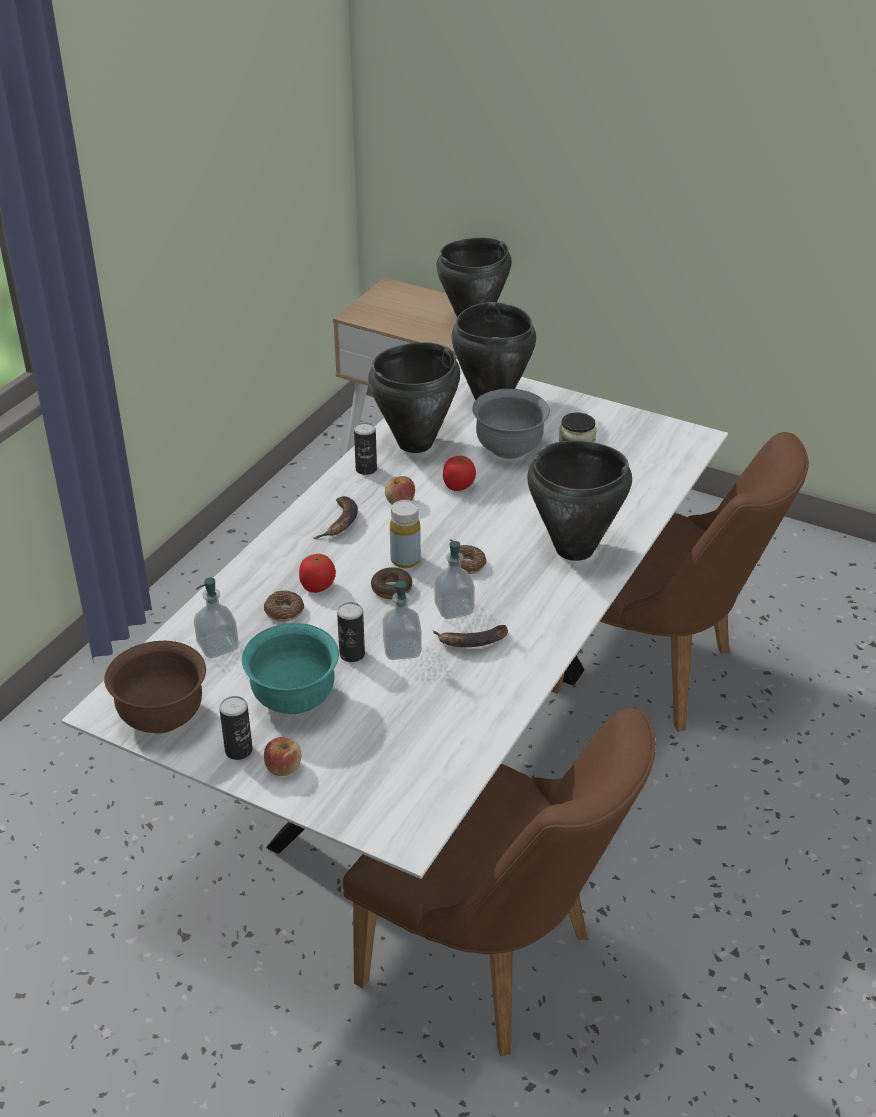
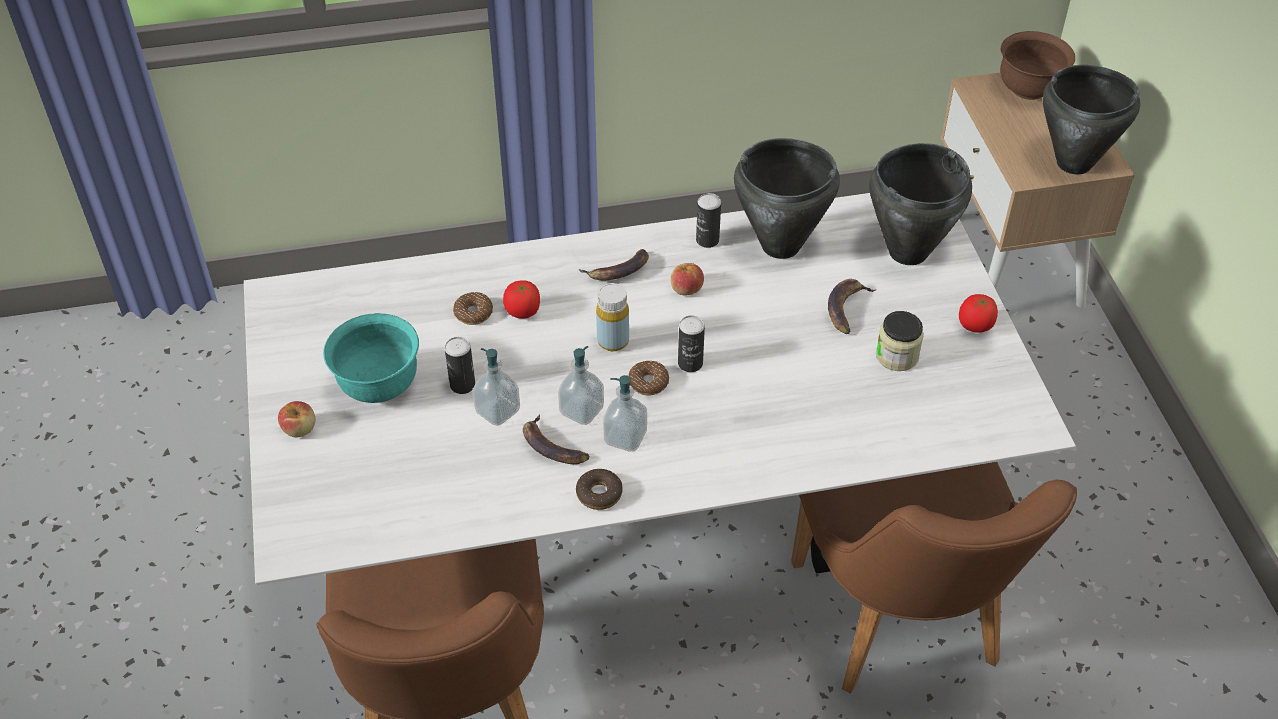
camera: 50 degrees right, 10 degrees up
brown bowl [104,641,206,733] -> brown bowl moved to [1000,31,1075,100]
soap dispenser [194,578,238,658] -> soap dispenser moved to [603,375,647,452]
can [219,696,253,760] -> can moved to [678,315,705,372]
donut [371,567,412,599] -> donut moved to [576,469,622,510]
tomato [443,456,476,491] -> tomato moved to [959,294,998,333]
grey bowl [473,389,550,459] -> banana [828,279,876,334]
black cooking pot [527,440,632,561] -> none

